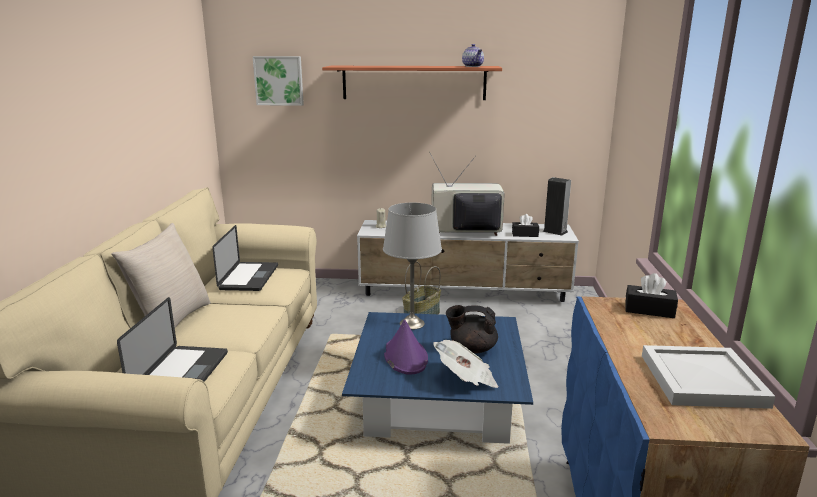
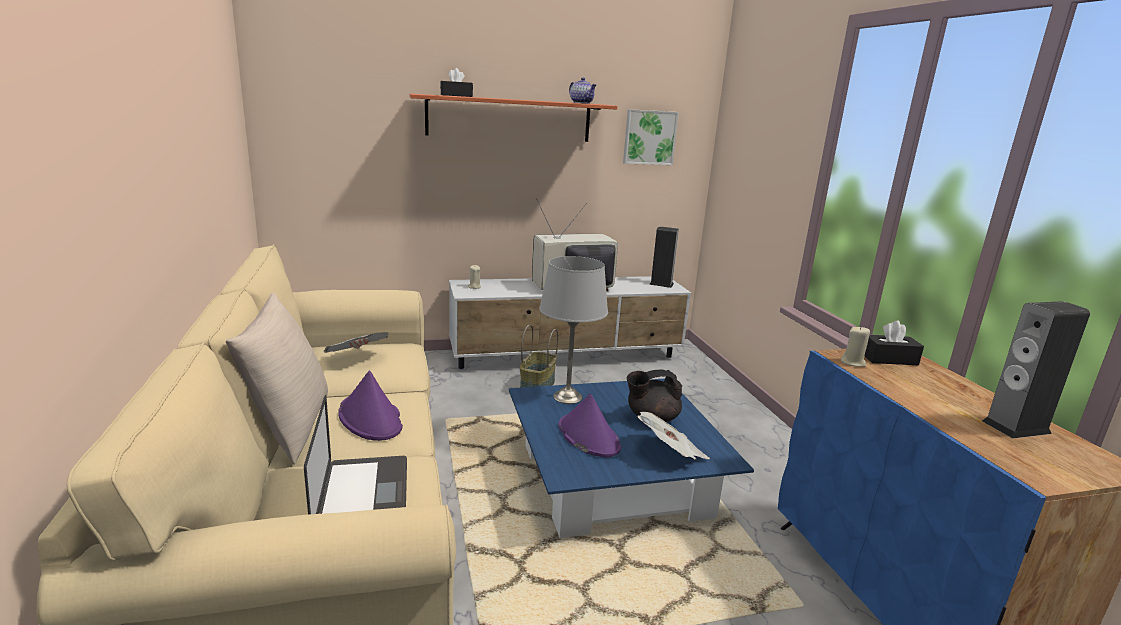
camera: 20 degrees left, 0 degrees up
laptop [212,225,278,291] -> newspaper [324,332,389,353]
picture [253,56,304,106] -> picture moved to [623,109,679,165]
black tissue box [512,214,539,237] -> black tissue box moved to [440,68,473,97]
white tray [642,345,776,409] -> speaker [982,301,1090,438]
none -> purple hat [338,370,403,441]
none -> beige candle [841,326,870,367]

